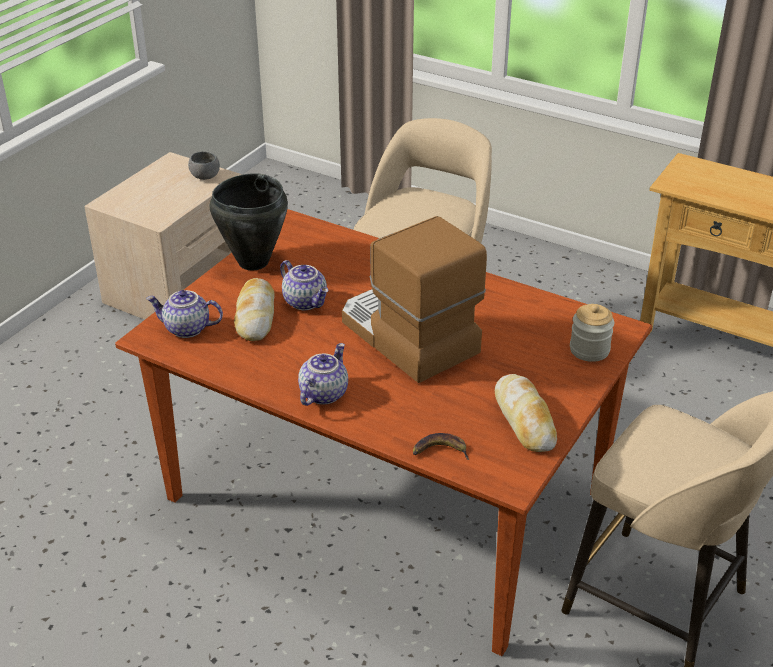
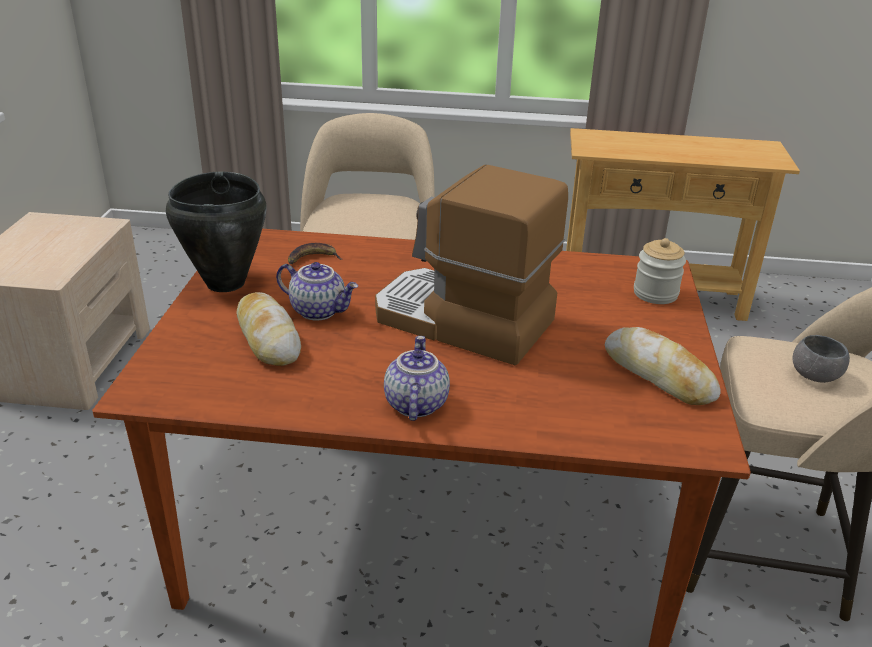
camera: 25 degrees left, 5 degrees down
teapot [146,290,223,338] -> none
grey bowl [188,152,220,180] -> grey bowl moved to [792,335,850,383]
banana [413,433,470,460] -> banana moved to [288,243,342,264]

